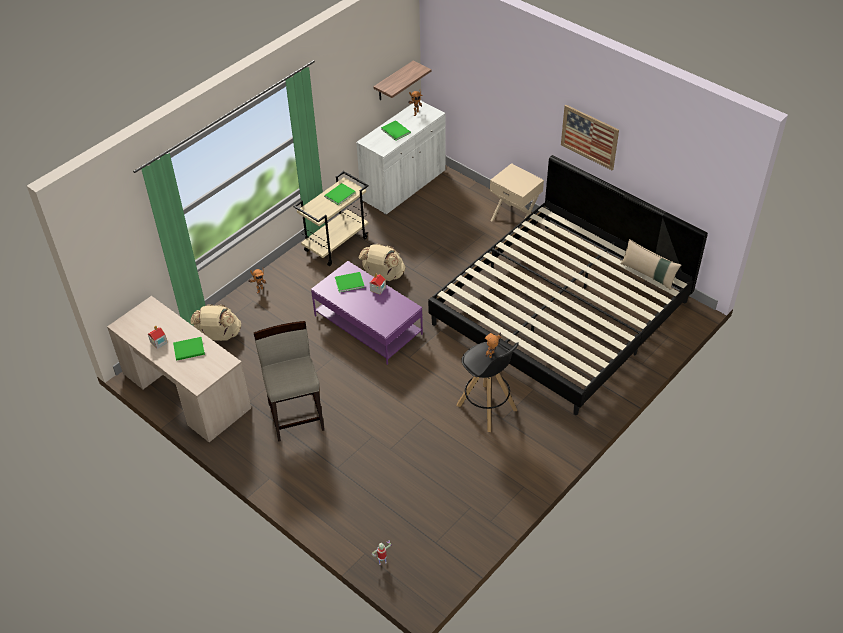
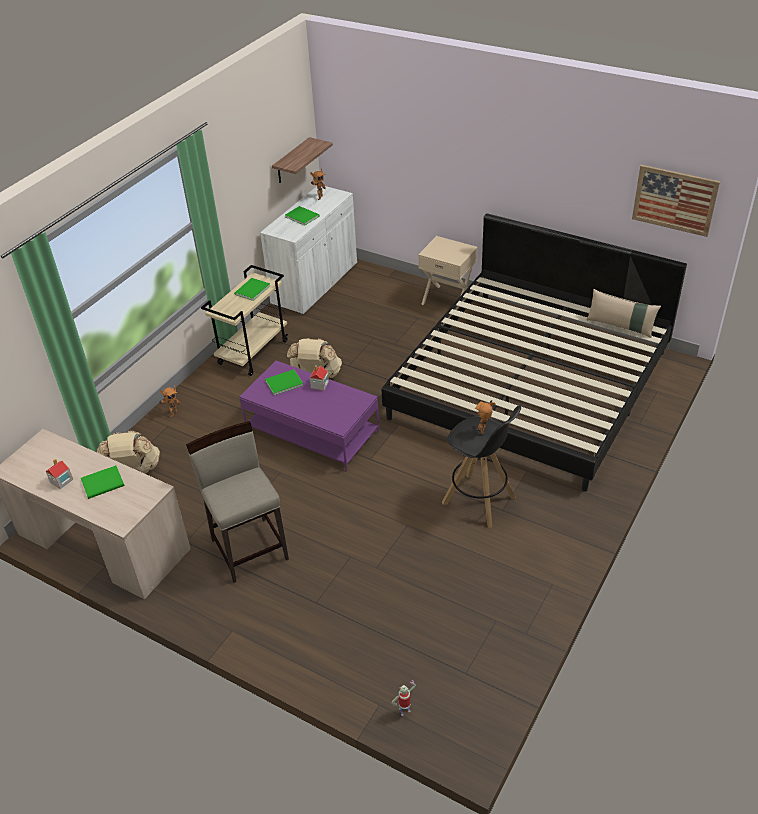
camera: 10 degrees left, 5 degrees down
picture [561,105,619,170] -> picture moved to [632,165,720,237]

